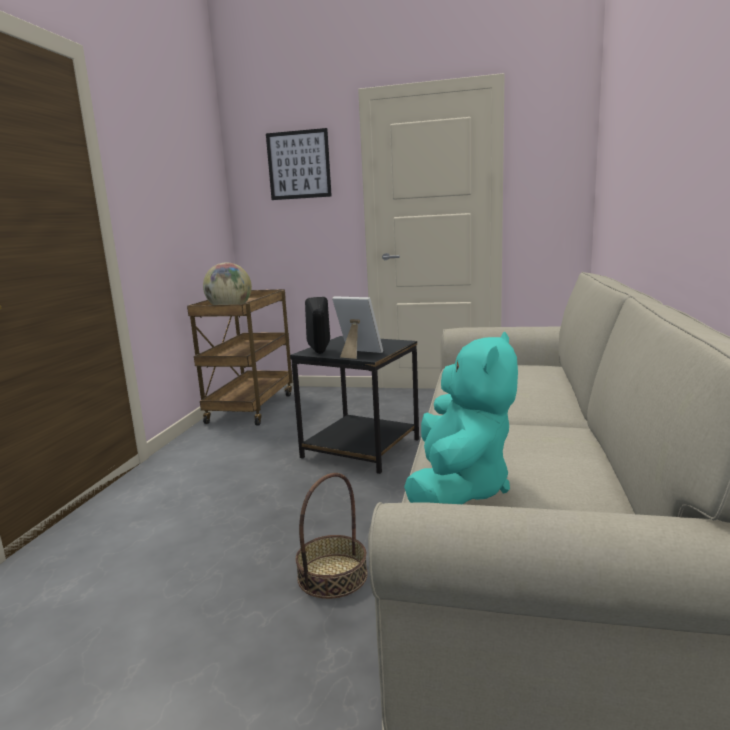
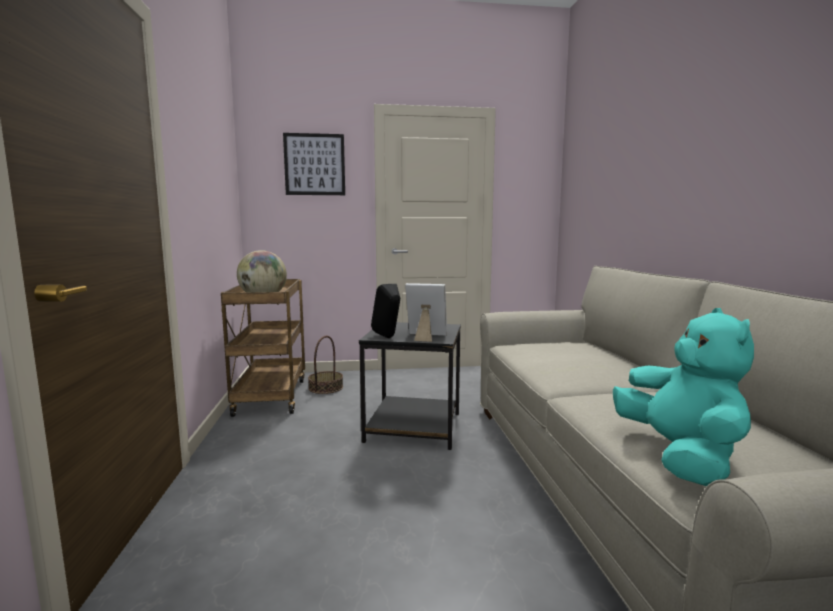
camera: 20 degrees left, 5 degrees down
basket [296,473,368,599] -> basket moved to [308,336,343,394]

